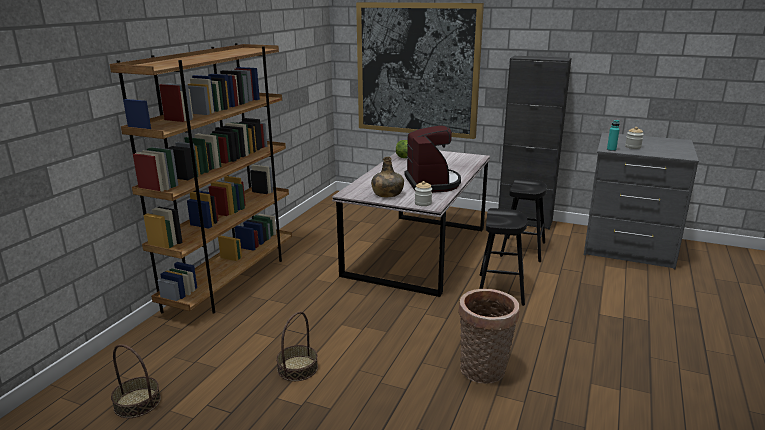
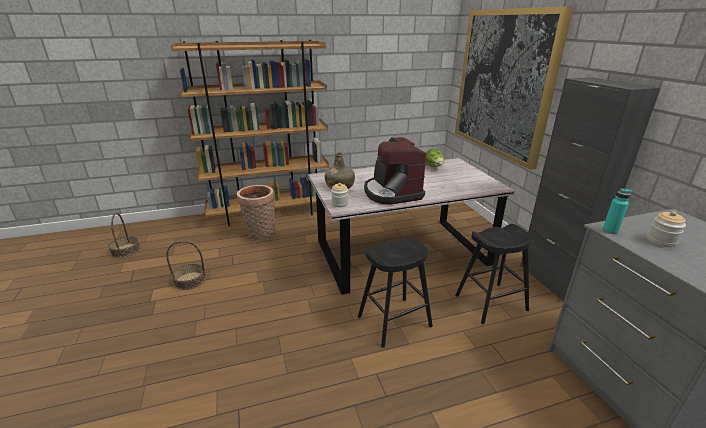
camera: 50 degrees right, 5 degrees up
coffee machine [404,125,461,193] -> coffee machine turned 120 degrees clockwise [364,137,426,204]
basket [458,289,520,384] -> basket moved to [237,185,276,241]

